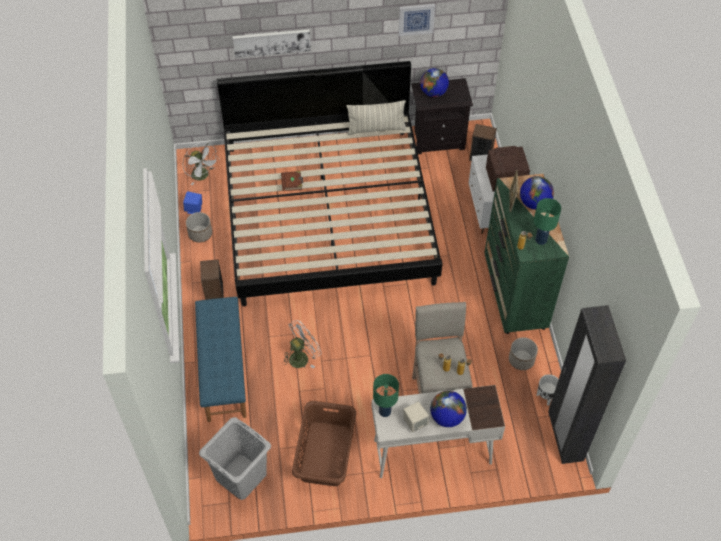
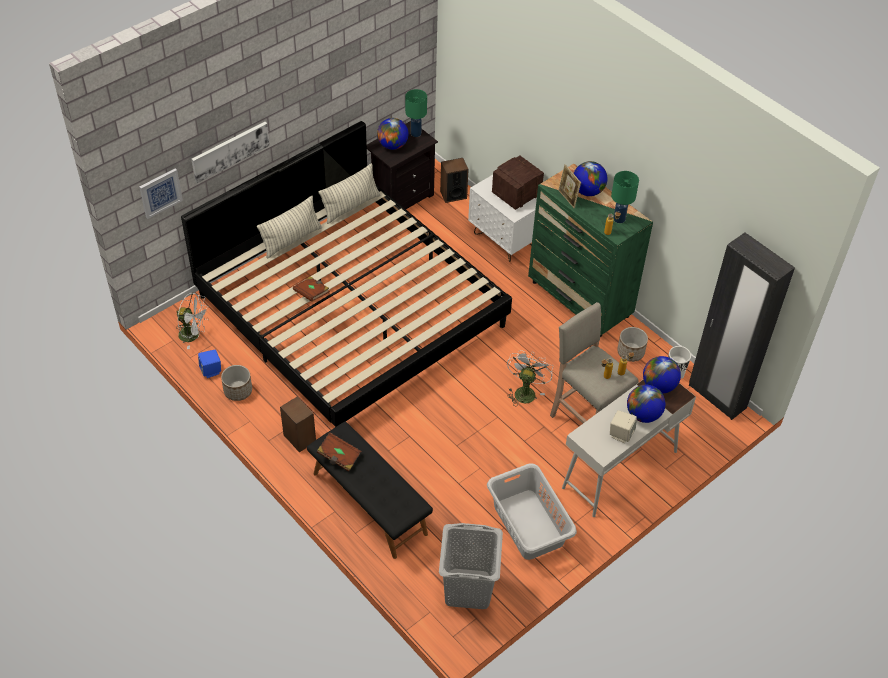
camera: 35 degrees left, 5 degrees down
blue bench [195,297,247,422] -> black bench [307,422,433,559]
white fan [283,320,322,368] -> white fan moved to [507,350,553,406]
brown laundry basket [292,401,356,486] -> grey laundry basket [487,463,577,560]
green table lamp [373,374,399,417] -> green table lamp moved to [405,89,427,137]
picture [398,4,435,36] -> picture moved to [139,168,183,219]
none -> pillow [257,196,322,259]
none -> brown book [317,432,361,472]
none -> globe [643,356,681,394]

